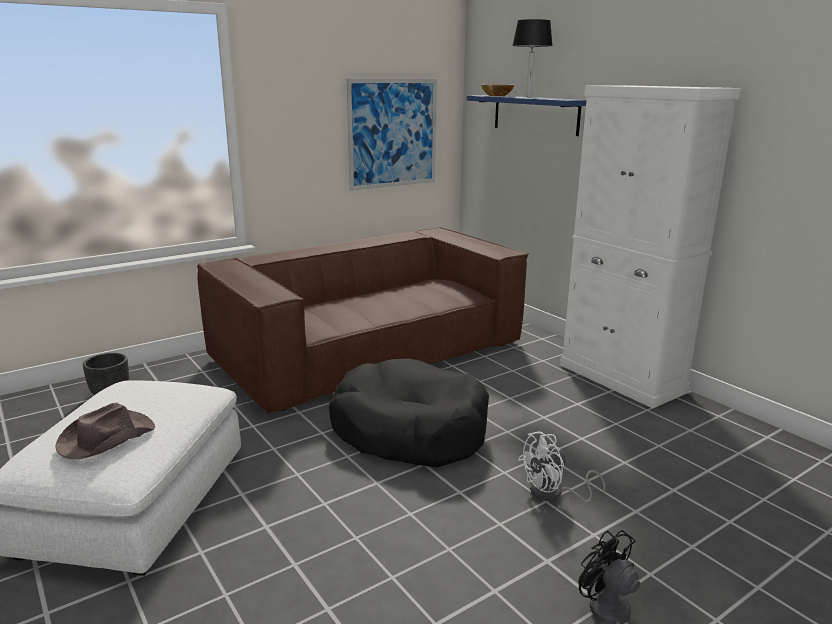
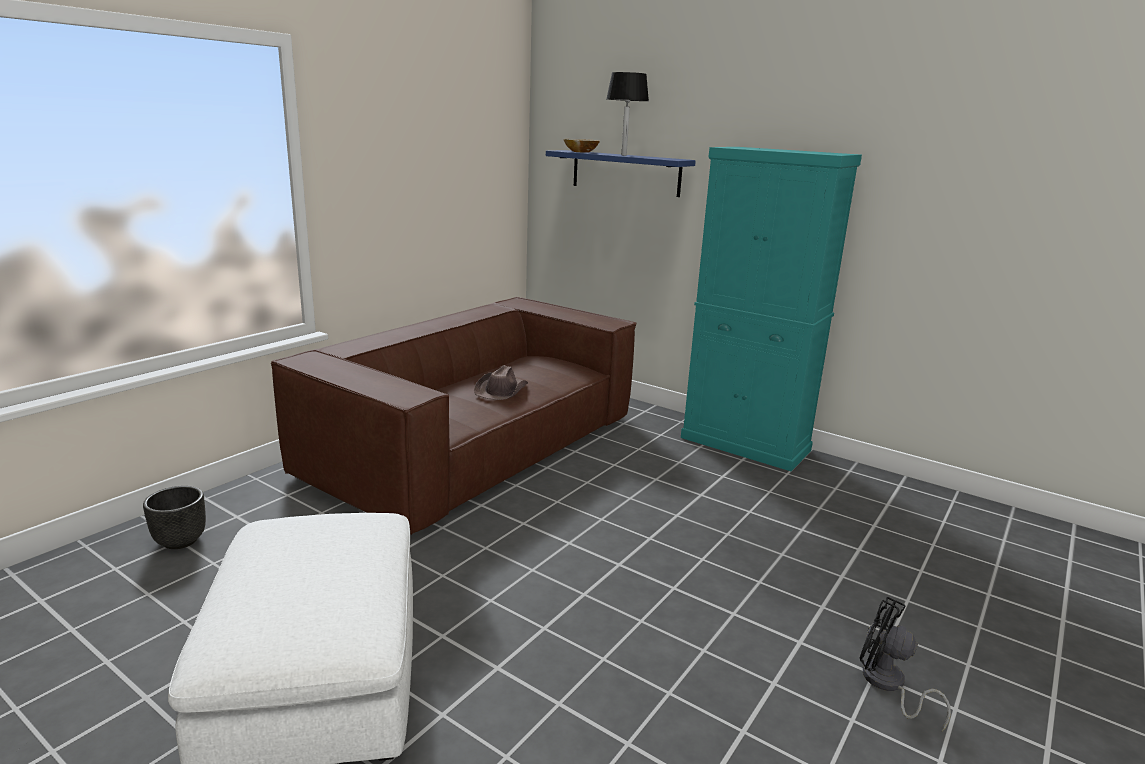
camera: 20 degrees left, 0 degrees up
brown hat [55,403,155,459] -> brown hat moved to [474,365,528,400]
black dog bed [329,358,489,467] -> none
picture [347,79,437,191] -> none
white fan [518,431,605,502] -> none
white cabinet [560,85,741,408] -> turquoise cabinet [681,147,862,471]

